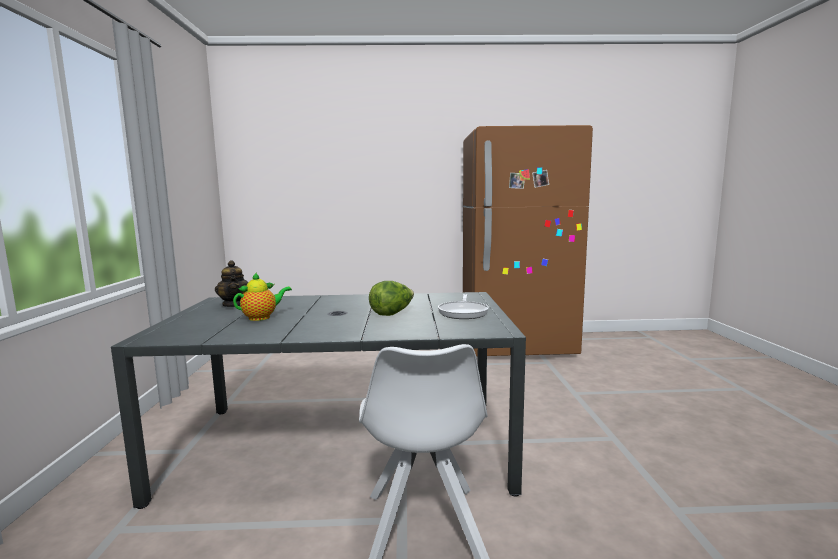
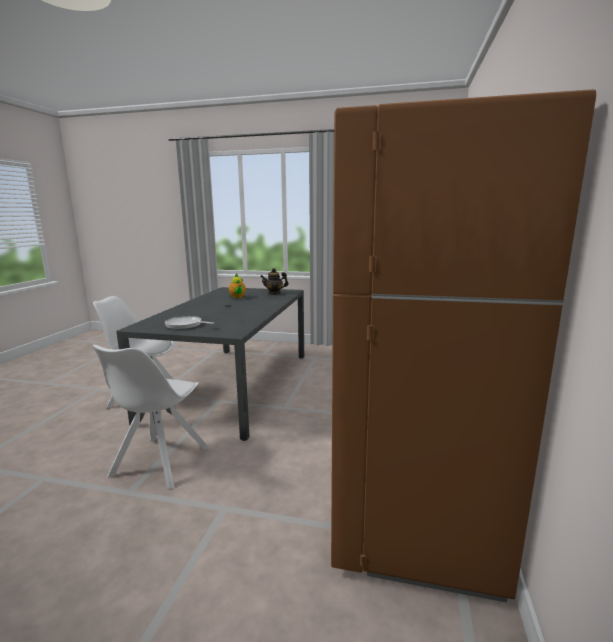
camera: 105 degrees right, 5 degrees up
lettuce [369,281,414,316] -> none
none -> white chair [93,345,209,489]

